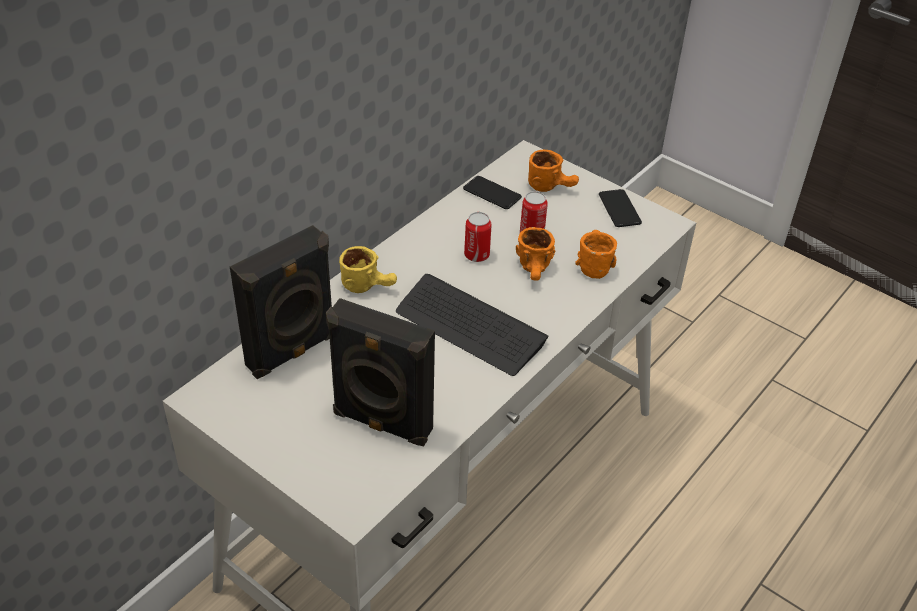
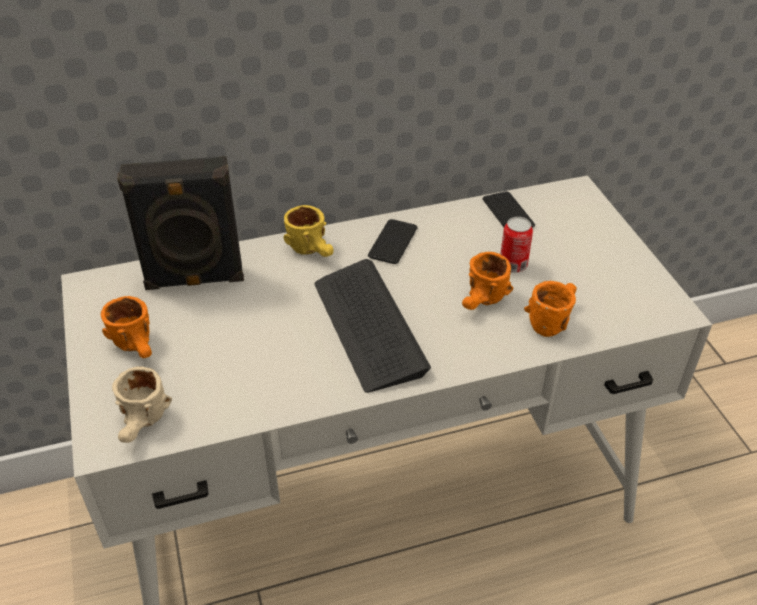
camera: 35 degrees right, 0 degrees up
black speaker [326,298,435,446] -> none
can [464,212,492,262] -> none
orange mug [528,150,579,192] -> orange mug moved to [100,296,152,358]
phone [599,189,642,227] -> phone moved to [368,219,418,264]
none -> beige mug [112,366,172,443]

